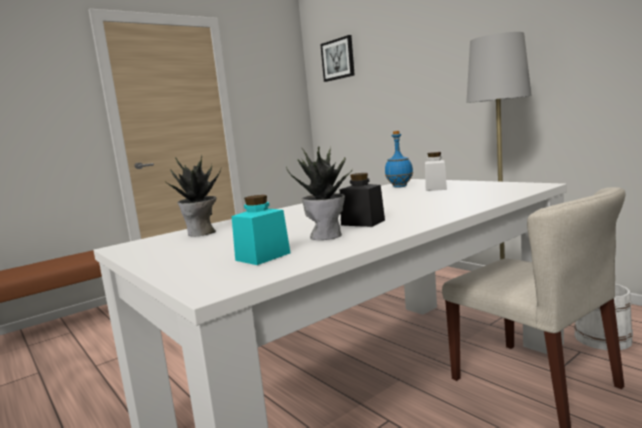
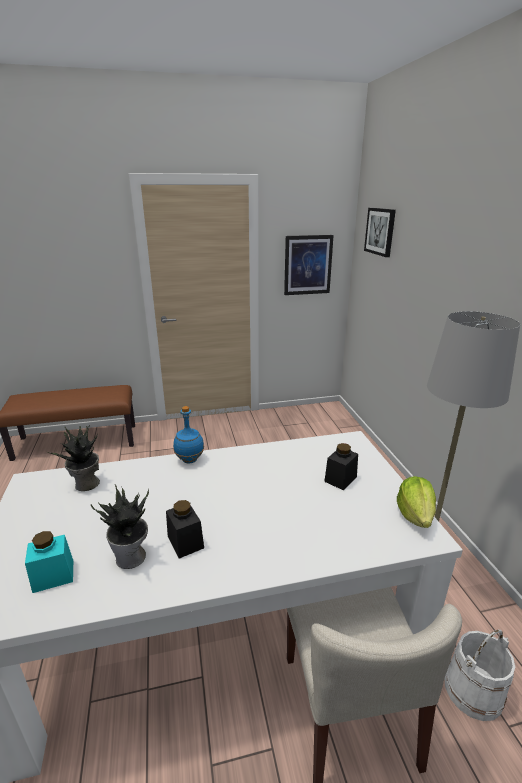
camera: 25 degrees right, 15 degrees up
blue bottle [385,131,413,188] -> blue bottle moved to [173,406,204,463]
white jar [425,152,447,191] -> black jar [324,443,358,490]
none -> picture [284,235,334,295]
none -> lettuce [397,476,436,528]

